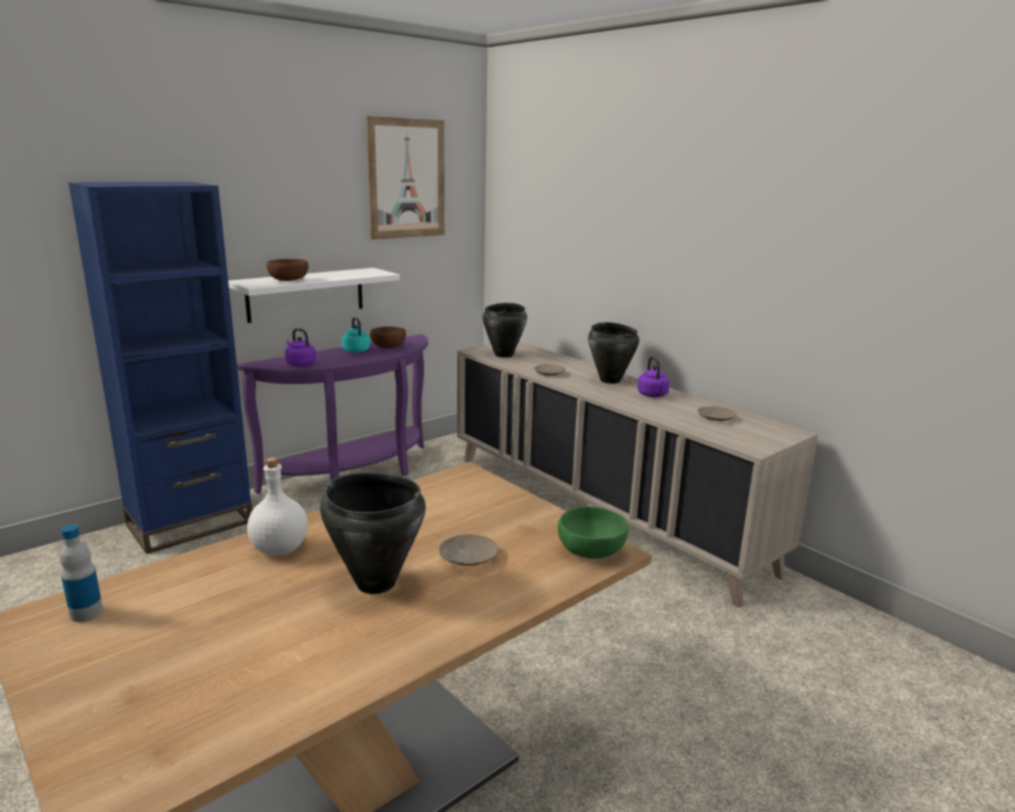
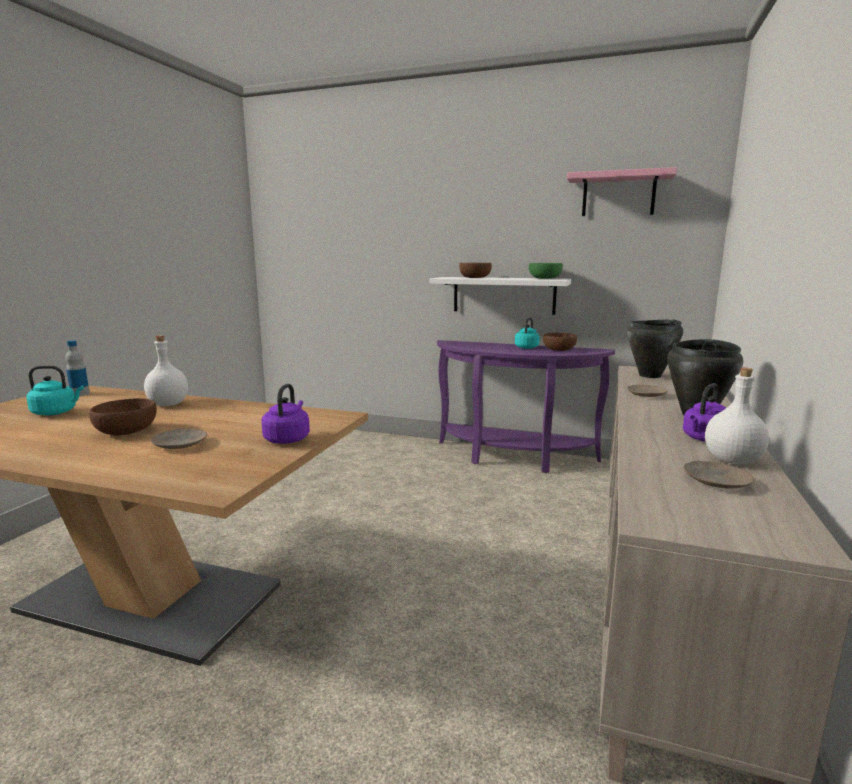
camera: 60 degrees right, 5 degrees down
blue bookcase [69,182,252,554] -> none
purple kettle [285,328,316,366] -> purple kettle moved to [261,384,310,444]
black cooking pot [320,473,426,594] -> brown bowl [90,398,157,435]
picture [366,116,445,240] -> pink shelf [567,167,677,216]
green bowl [558,507,628,559] -> green bowl moved to [529,263,563,279]
none -> turquoise kettle [26,365,84,416]
none -> white bottle [705,368,769,464]

